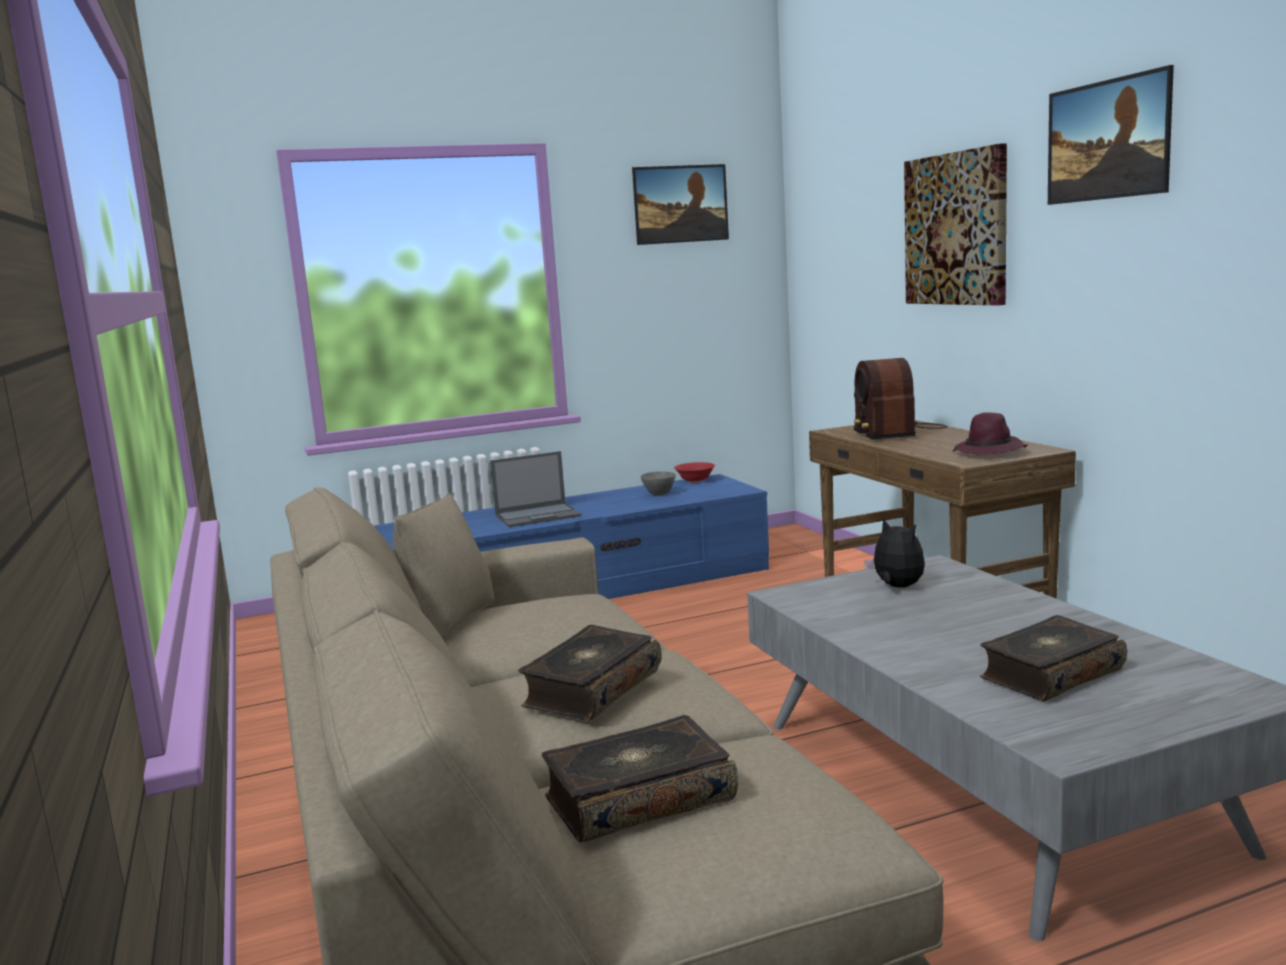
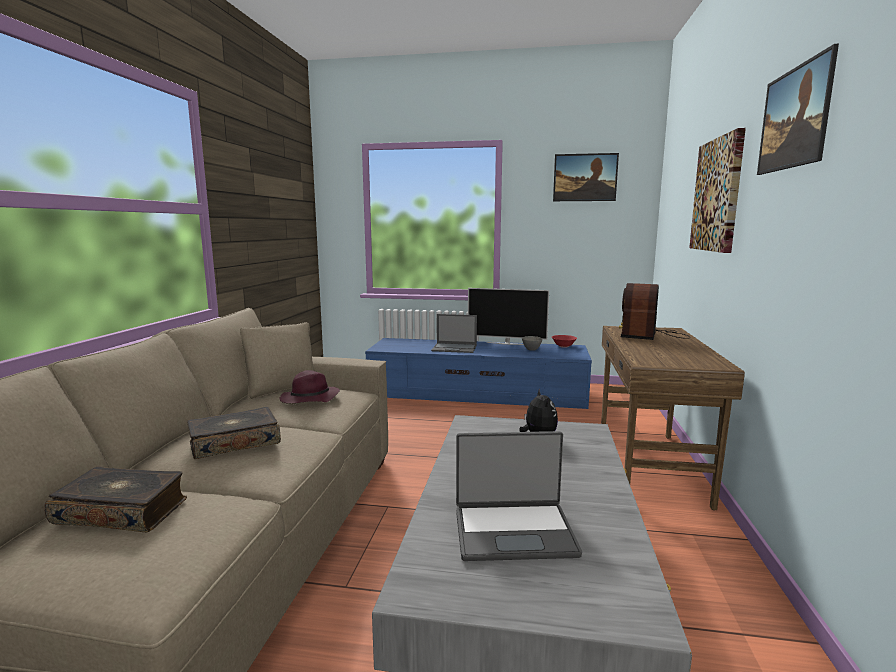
camera: 30 degrees right, 0 degrees up
purple hat [953,412,1027,455] -> purple hat moved to [279,370,340,403]
book [980,615,1127,701] -> laptop [456,431,582,561]
none -> television [468,288,549,345]

